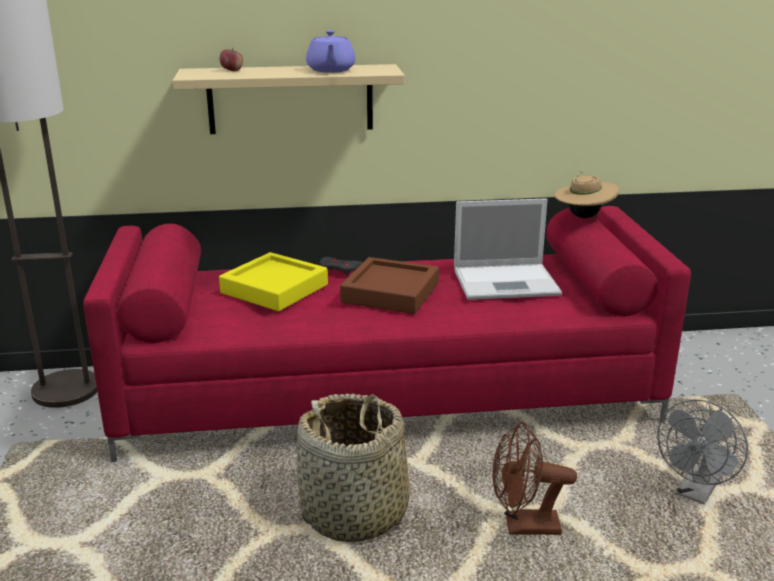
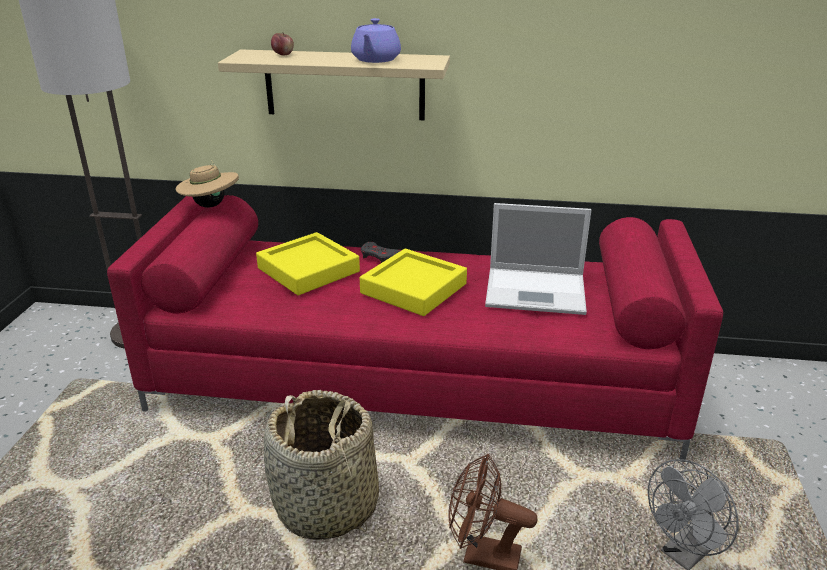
camera: 15 degrees right, 5 degrees up
brown tray [340,257,439,314] -> yellow tray [360,249,467,316]
beige hat [554,171,619,218] -> beige hat moved to [176,160,239,208]

